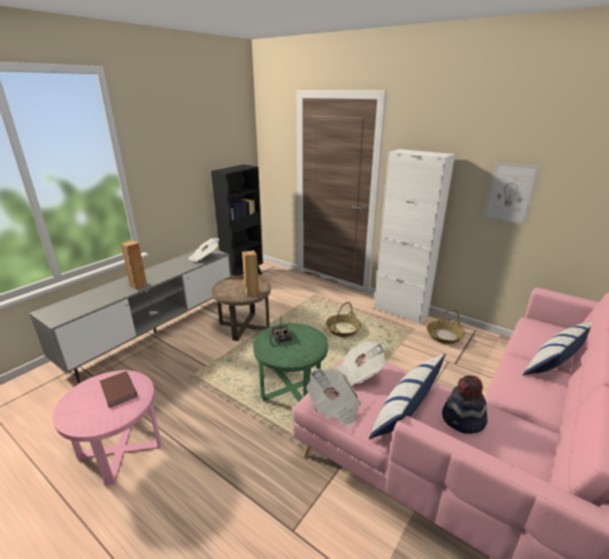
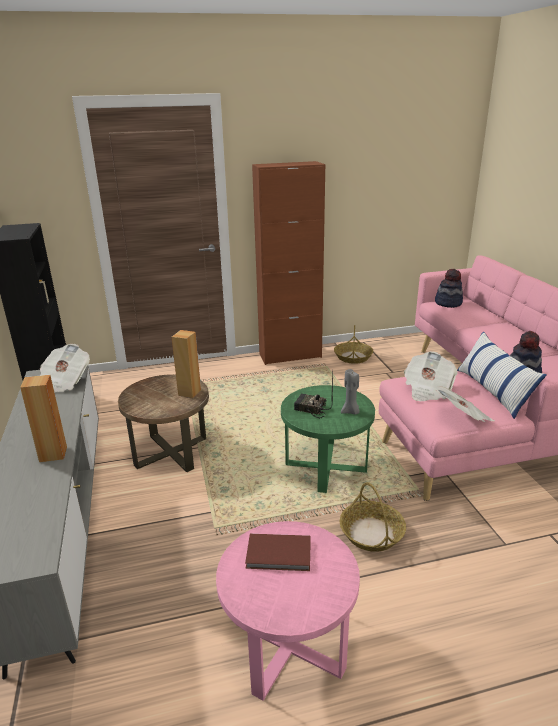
camera: 50 degrees left, 0 degrees up
basket [326,302,361,337] -> basket moved to [340,482,406,552]
white cabinet [374,149,455,324] -> brown cabinet [252,161,325,365]
picture [484,162,540,224] -> none
pillow [523,322,592,375] -> none
none -> grey candle [341,369,360,414]
none -> hat [435,269,463,308]

